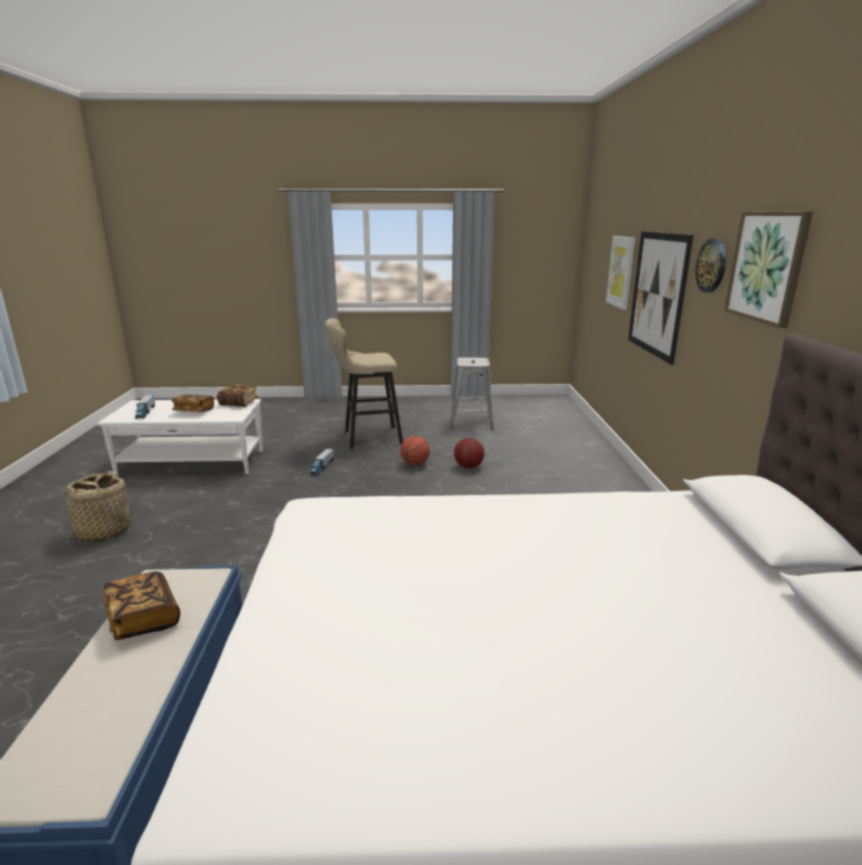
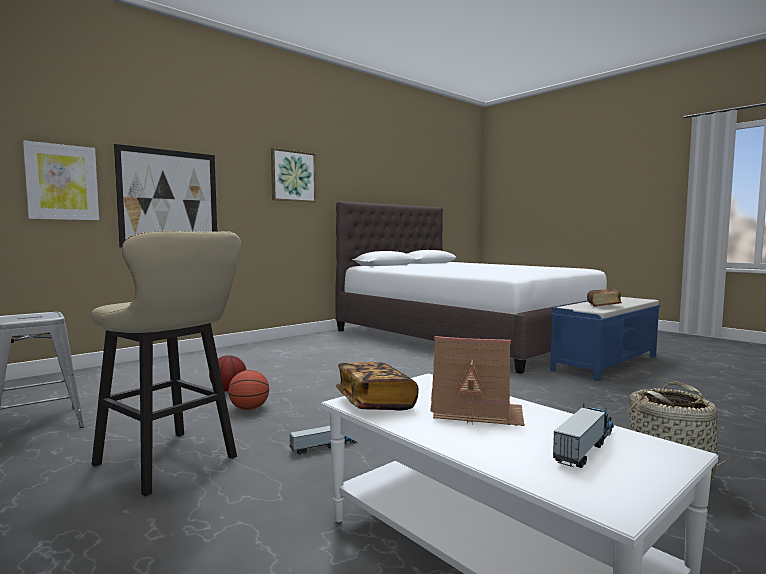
camera: 130 degrees left, 15 degrees down
book [171,395,214,413] -> toy house [430,336,525,426]
wall clock [695,239,726,293] -> none

